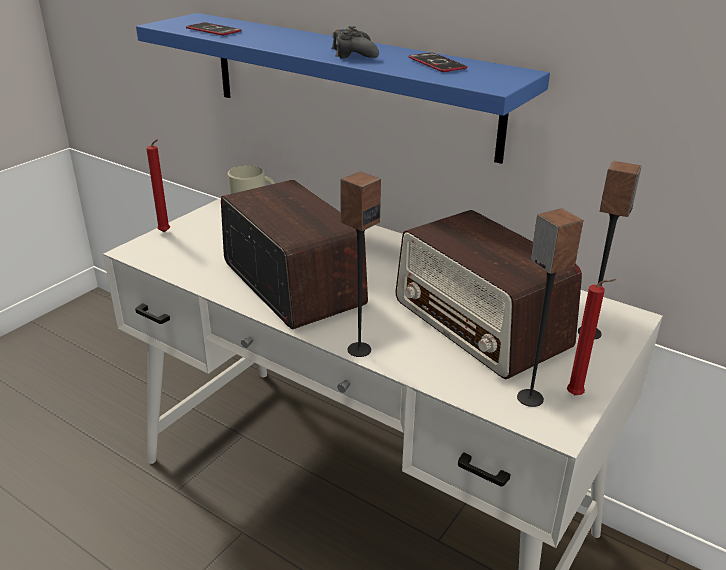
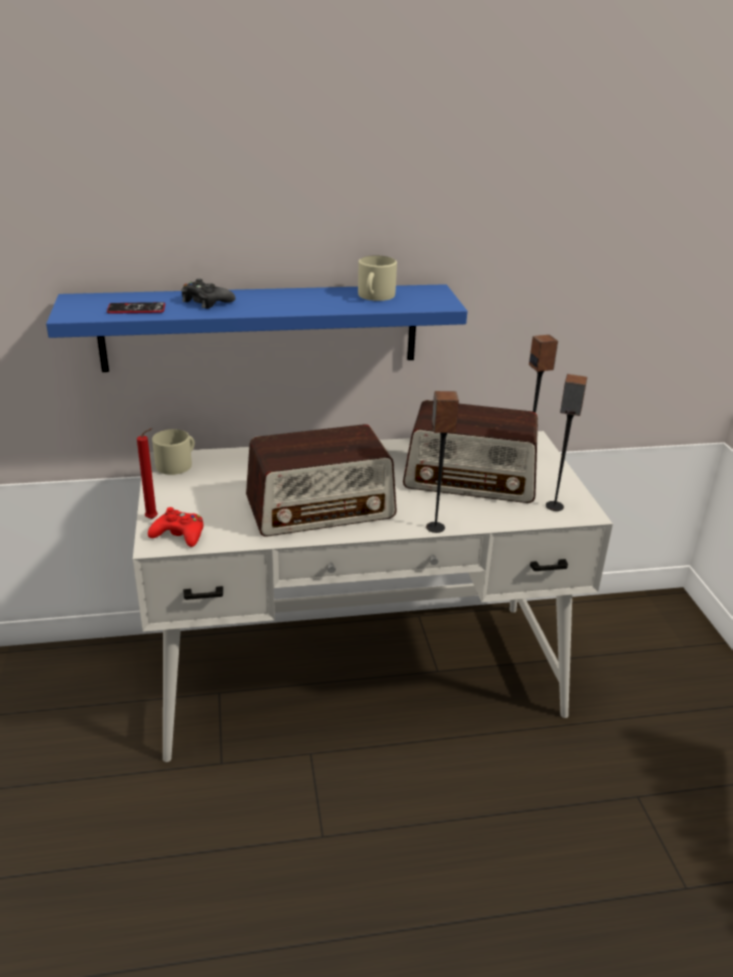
camera: 45 degrees left, 0 degrees up
radio [221,180,368,330] -> radio turned 150 degrees clockwise [246,424,397,537]
black game controller [331,26,379,59] -> black game controller moved to [181,279,235,309]
phone [409,53,467,72] -> beige mug [358,255,397,301]
red candle [567,279,616,395] -> none
none -> red game controller [148,507,203,547]

